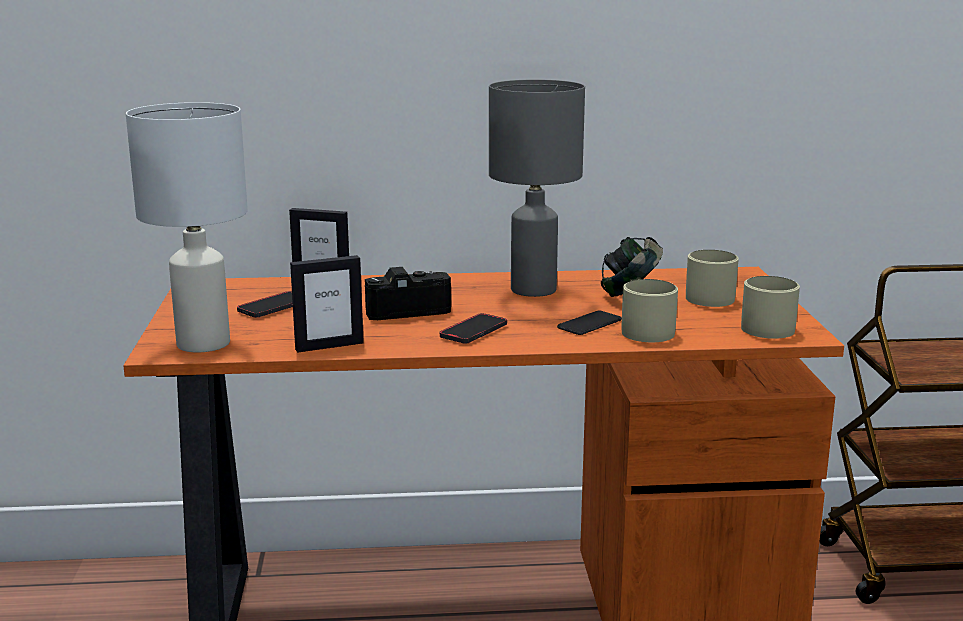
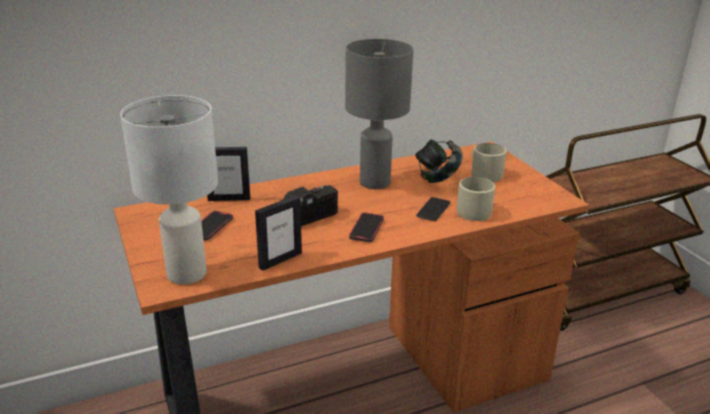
camera: 20 degrees left, 10 degrees up
beige mug [741,276,800,339] -> none

